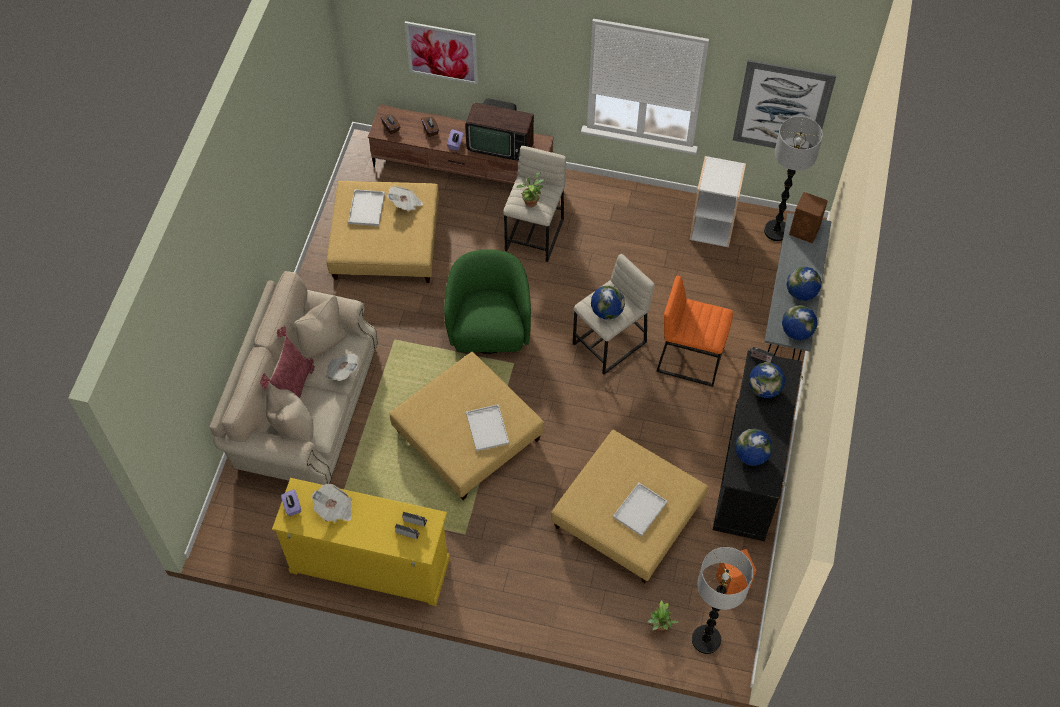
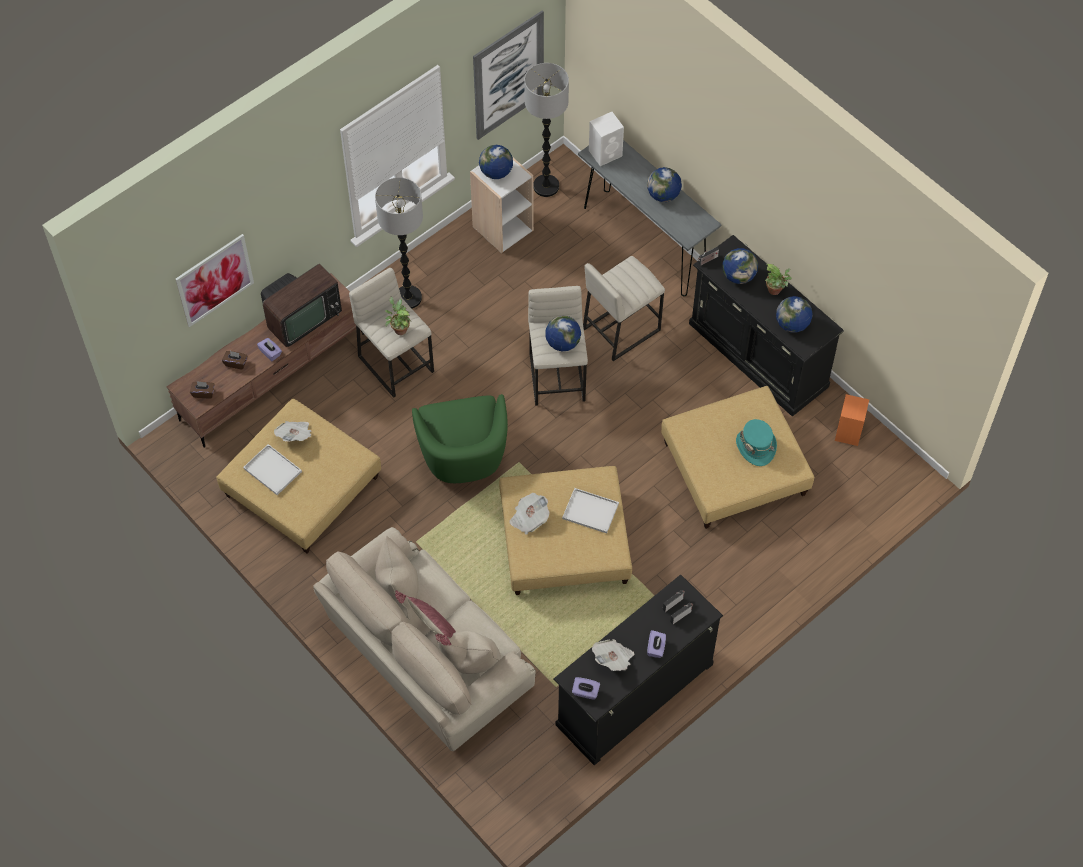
camera: 55 degrees left, 0 degrees up
yellow cabinet [272,478,450,606] -> black cabinet [553,574,723,765]
newspaper [325,353,358,381] -> newspaper moved to [509,493,549,535]
green armchair [444,249,531,354] -> green armchair turned 135 degrees counterclockwise [412,394,508,483]
white tray [613,483,668,536] -> turquoise hat [736,419,777,466]
potted plant [648,600,679,631] -> potted plant moved to [765,264,792,295]
orange stool [656,276,733,387] -> beige stool [583,256,665,361]
floor lamp [692,547,753,654] -> floor lamp moved to [375,177,423,309]
globe [782,305,817,340] -> globe moved to [479,145,513,179]
brown speaker [789,192,828,244] -> white speaker [589,112,624,166]
none -> purple tissue box [647,630,666,658]

